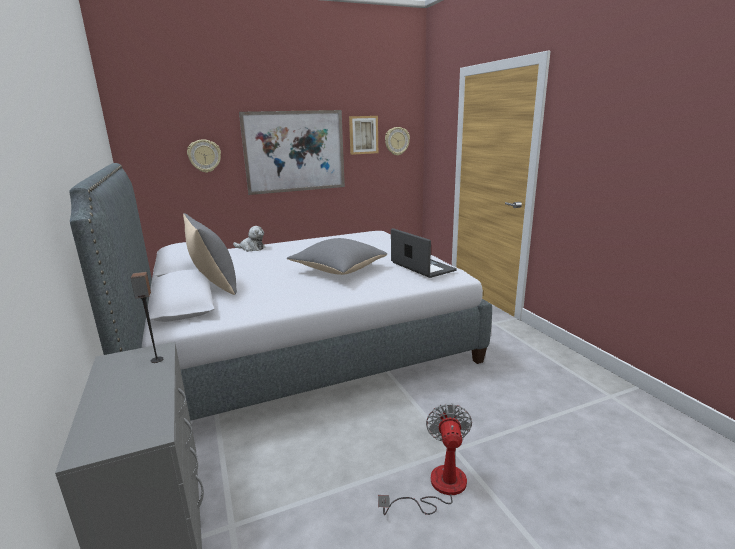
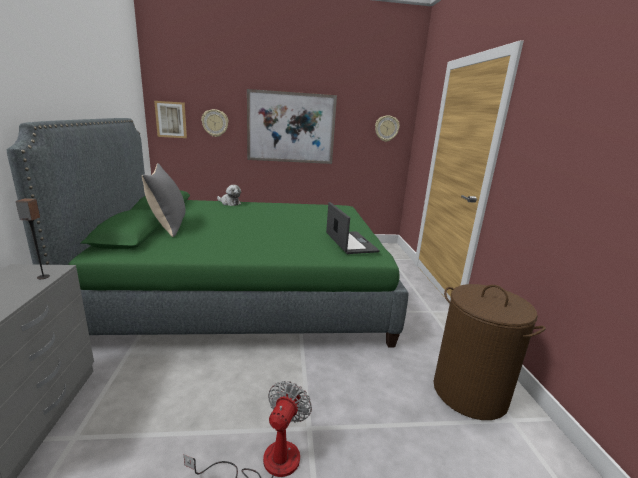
camera: 15 degrees right, 0 degrees up
grey bed [69,163,492,421] -> green bed [7,118,409,347]
grey pillow [287,238,387,275] -> none
picture [349,116,378,155] -> picture moved to [154,101,187,138]
none -> brown laundry basket [433,284,546,420]

